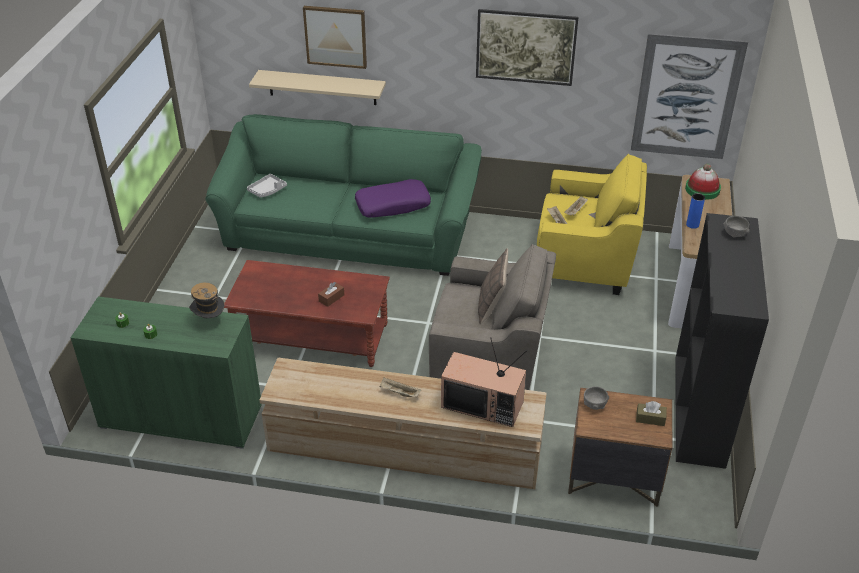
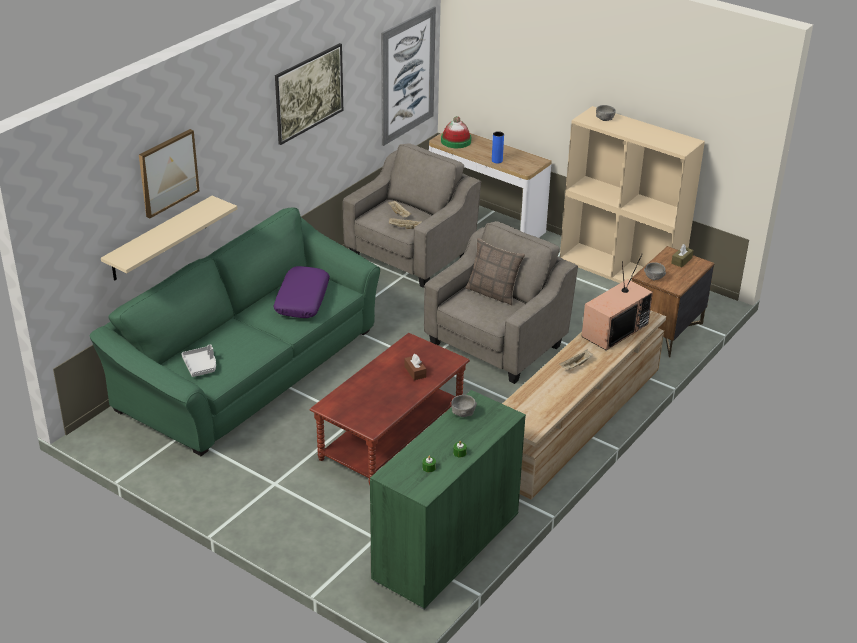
camera: 65 degrees left, 5 degrees down
hat [189,282,225,318] -> grey bowl [451,395,477,417]
yellow armchair [537,154,647,295] -> grey armchair [343,143,481,288]
black bookcase [675,213,769,469] -> beige bookcase [560,106,705,283]

